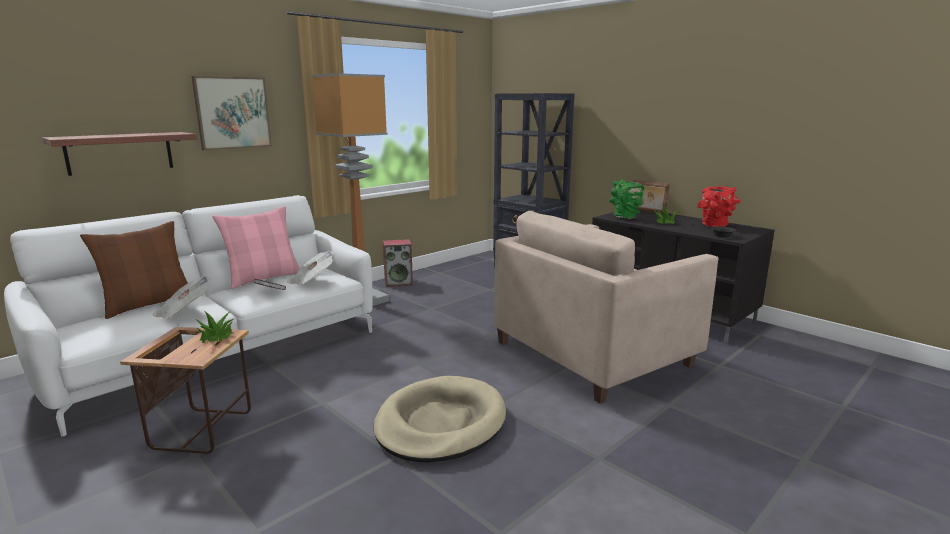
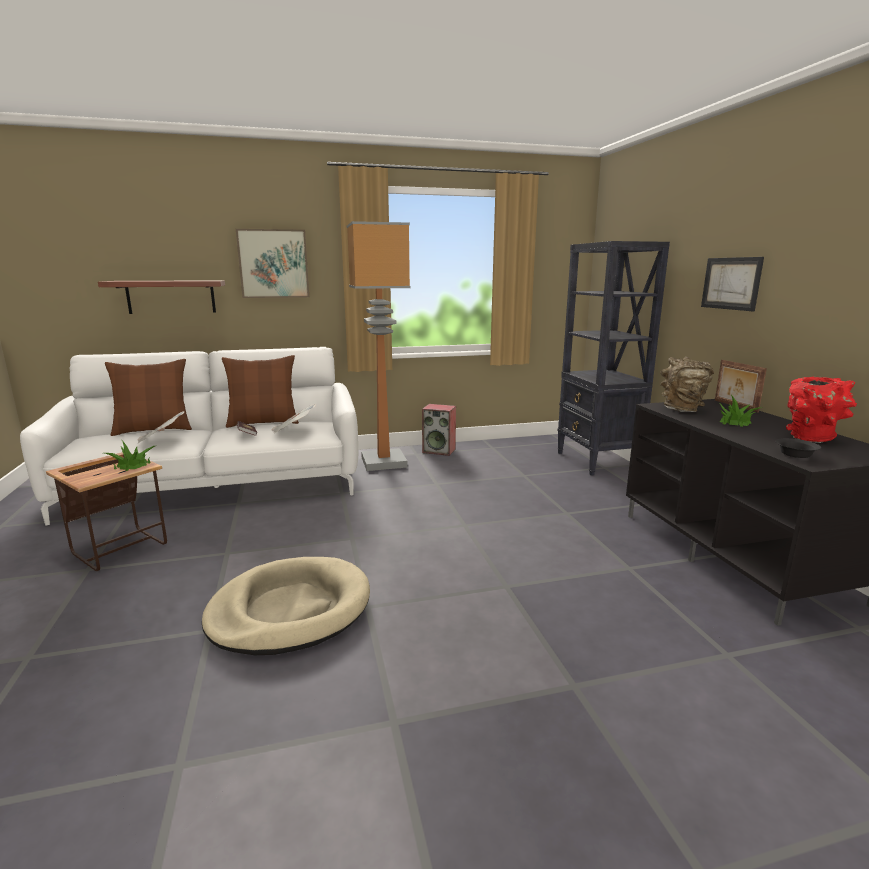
camera: 30 degrees right, 0 degrees up
pink pillow [213,206,300,289] -> brown pillow [222,355,299,428]
beige armchair [494,211,718,404] -> none
green vase [609,180,645,219] -> brown vase [660,357,714,412]
none -> picture [701,257,764,311]

